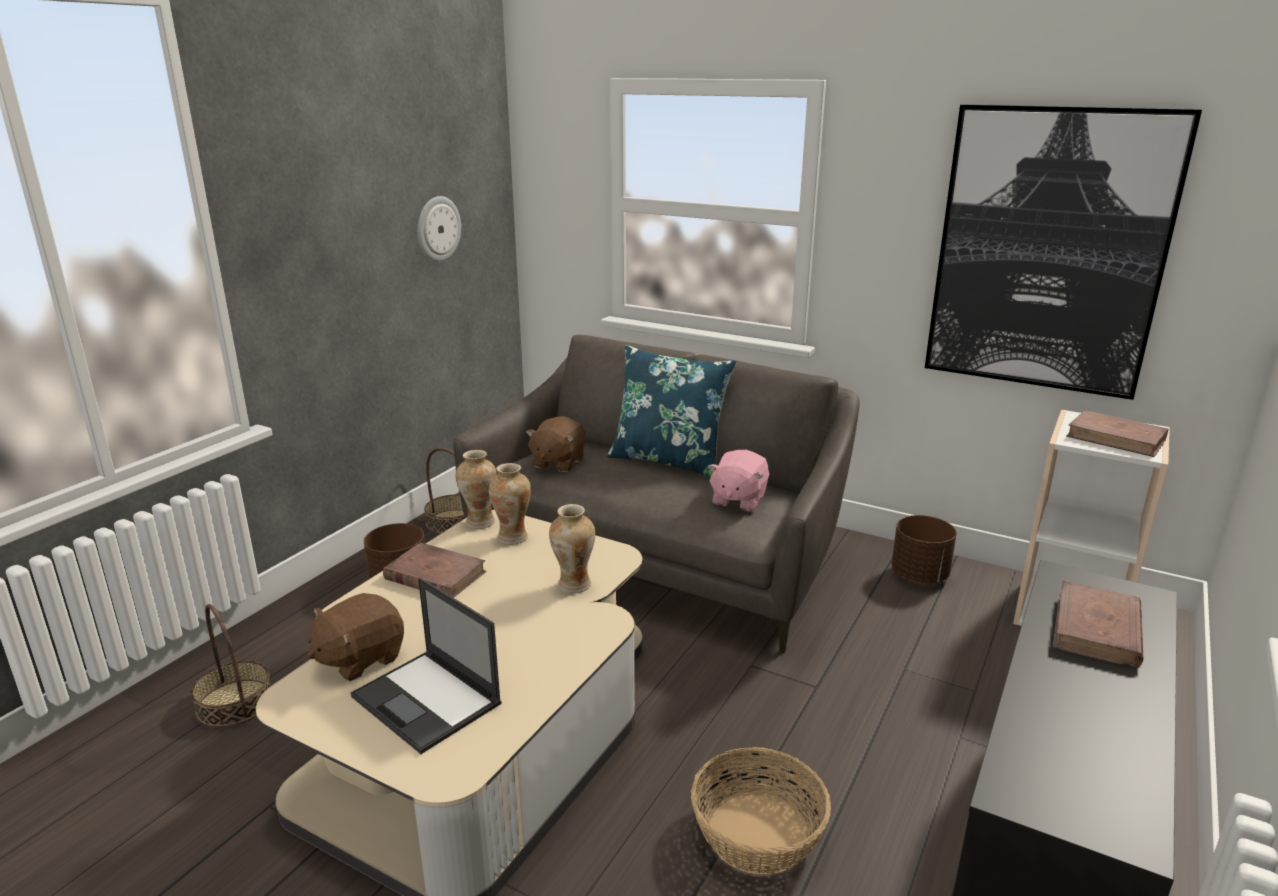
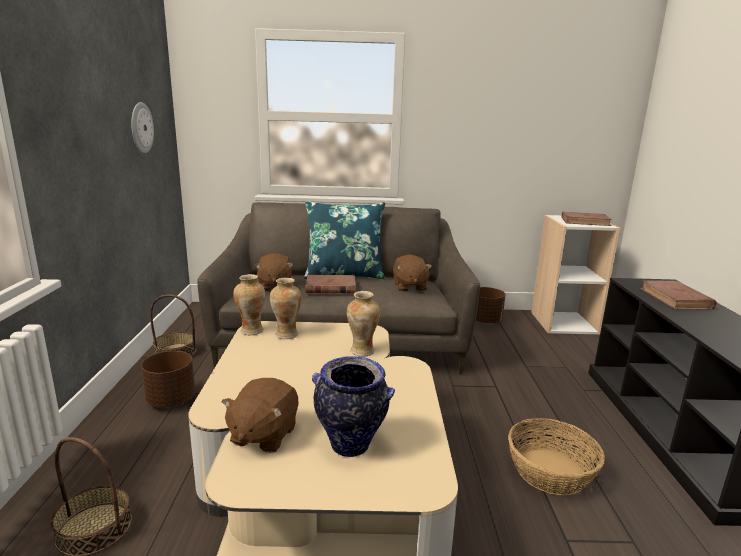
camera: 30 degrees left, 5 degrees down
laptop [351,577,502,754] -> vase [312,356,395,457]
brown book [383,543,486,598] -> brown book moved to [306,275,356,293]
pink plush toy [708,450,769,512] -> brown plush toy [393,254,432,292]
picture [925,105,1202,400] -> none

